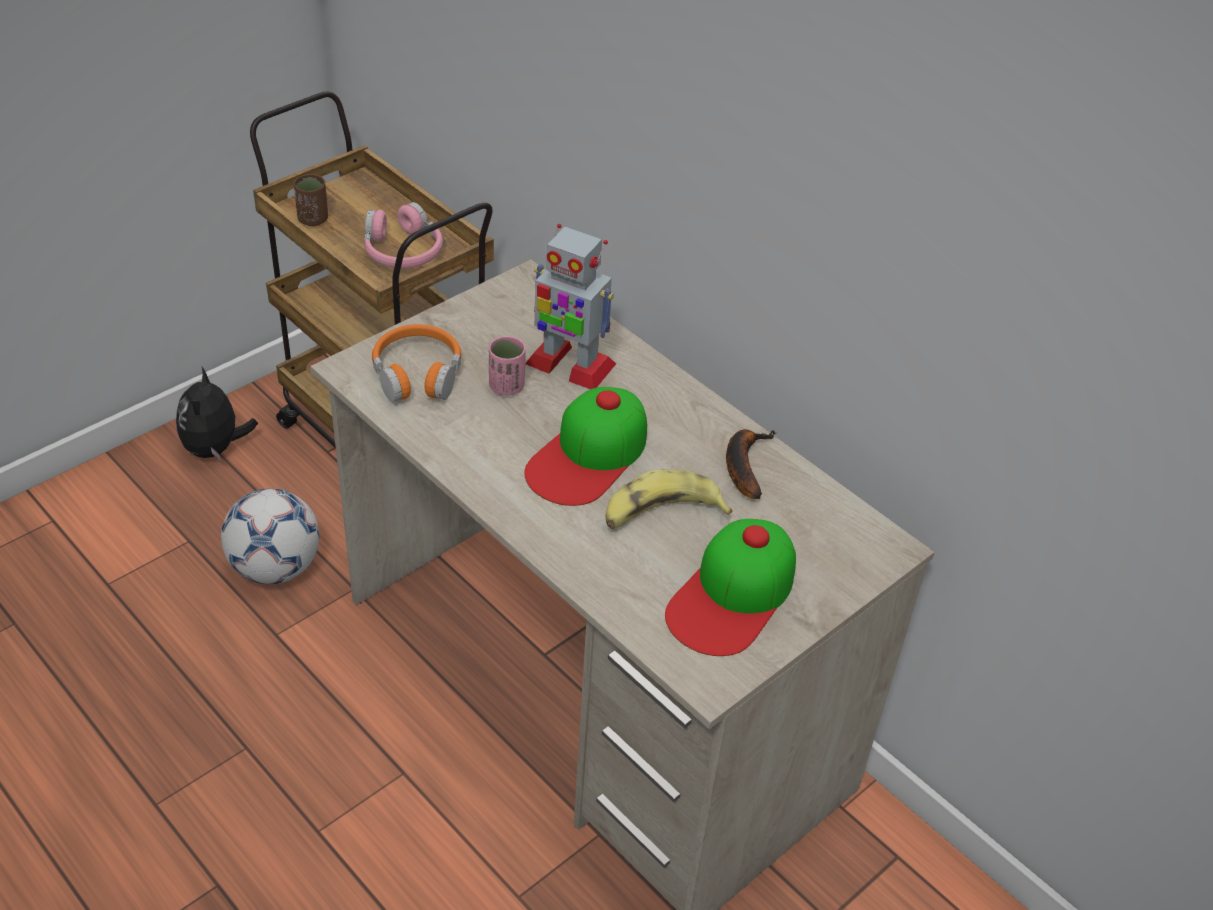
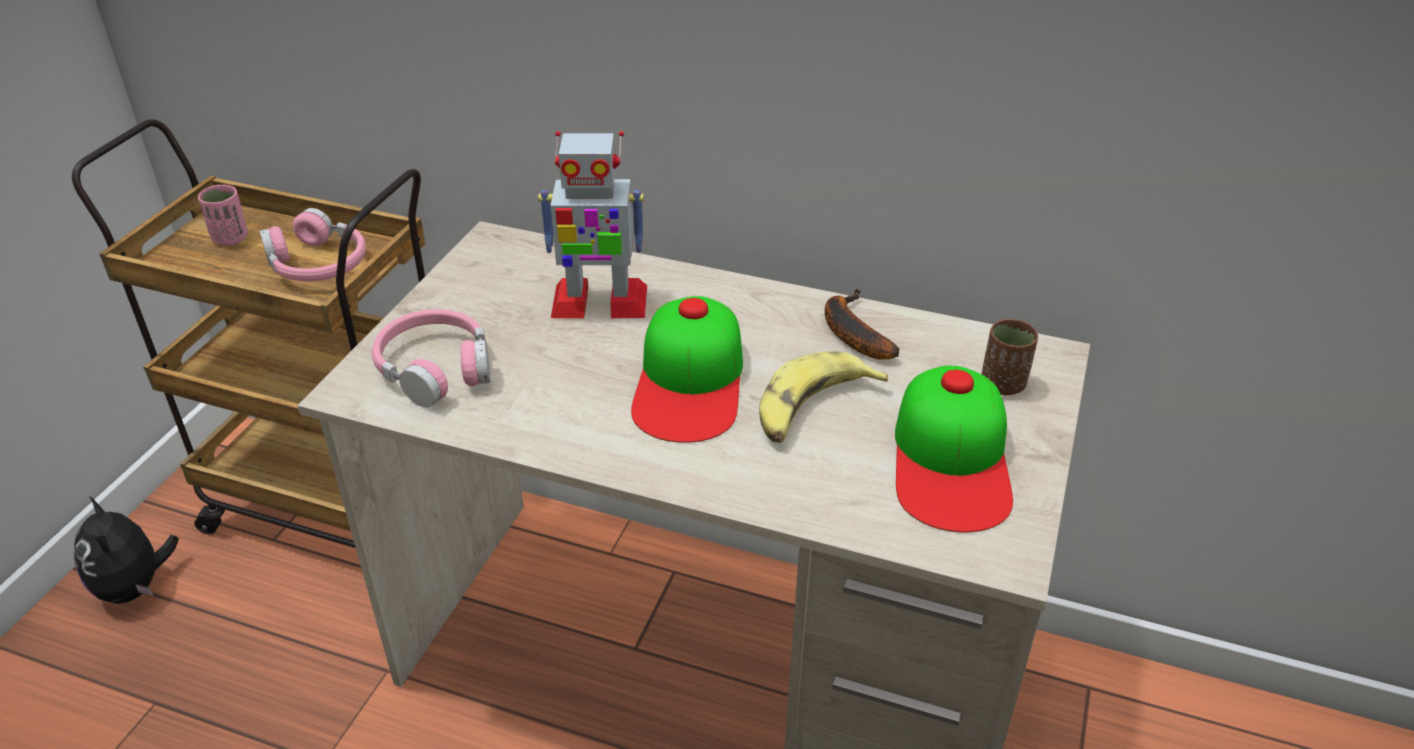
camera: 25 degrees left, 5 degrees down
football [221,488,319,584] -> none
brown cup [294,174,328,226] -> brown cup moved to [982,319,1038,395]
orange headphones [372,324,461,402] -> pink headphones [372,309,490,407]
pink cup [489,336,526,396] -> pink cup moved to [198,185,248,246]

